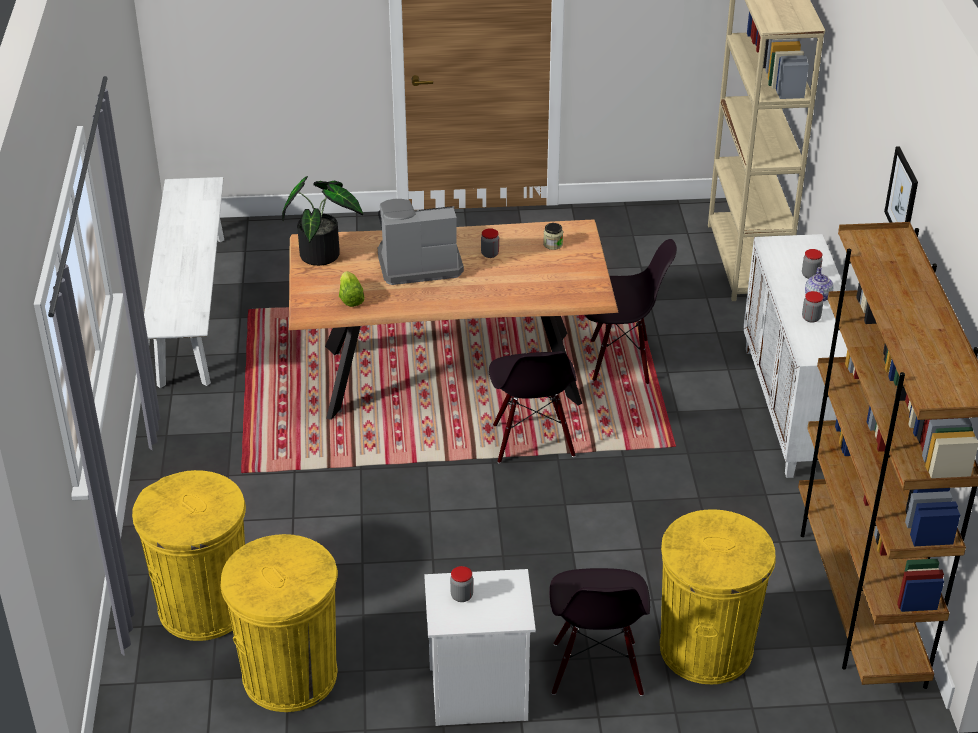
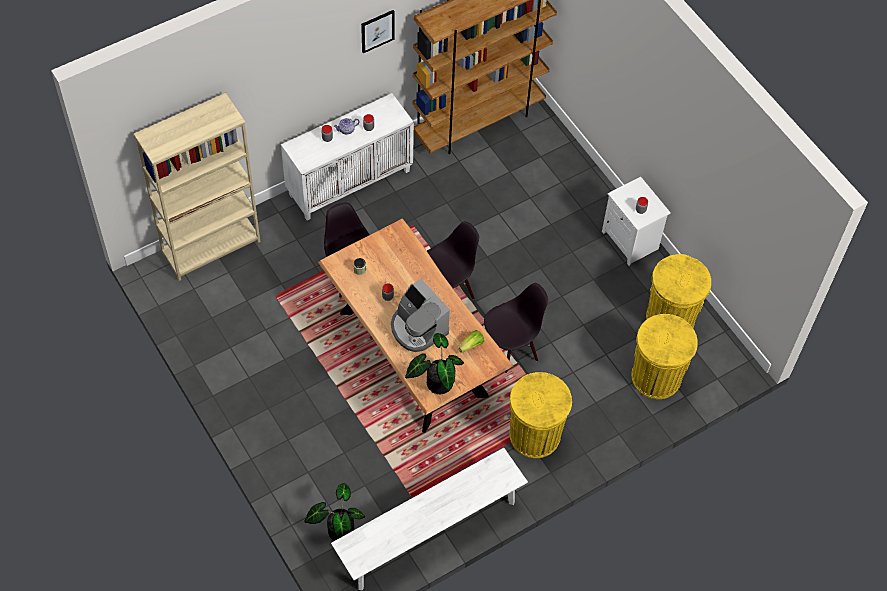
camera: 120 degrees left, 20 degrees up
black chair [549,568,650,696] -> black chair moved to [484,283,548,373]
yellow trash can [660,509,776,684] -> yellow trash can moved to [509,372,572,458]
none -> potted plant [305,483,365,541]

